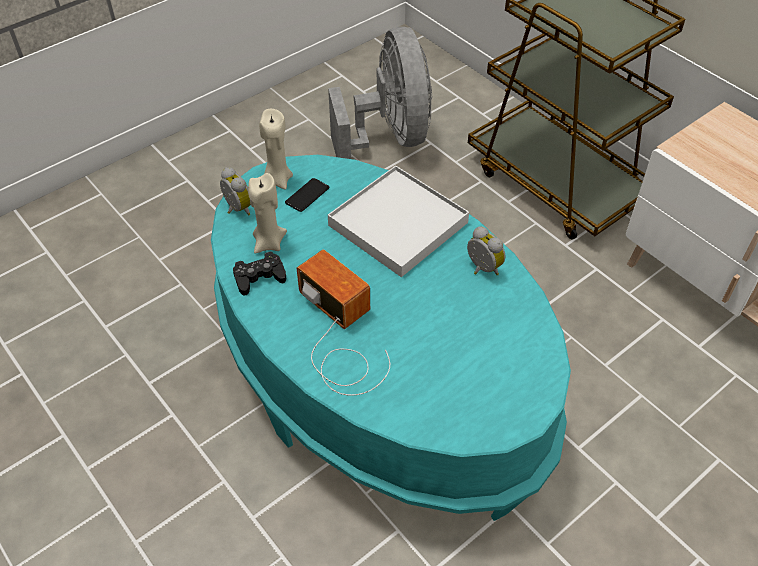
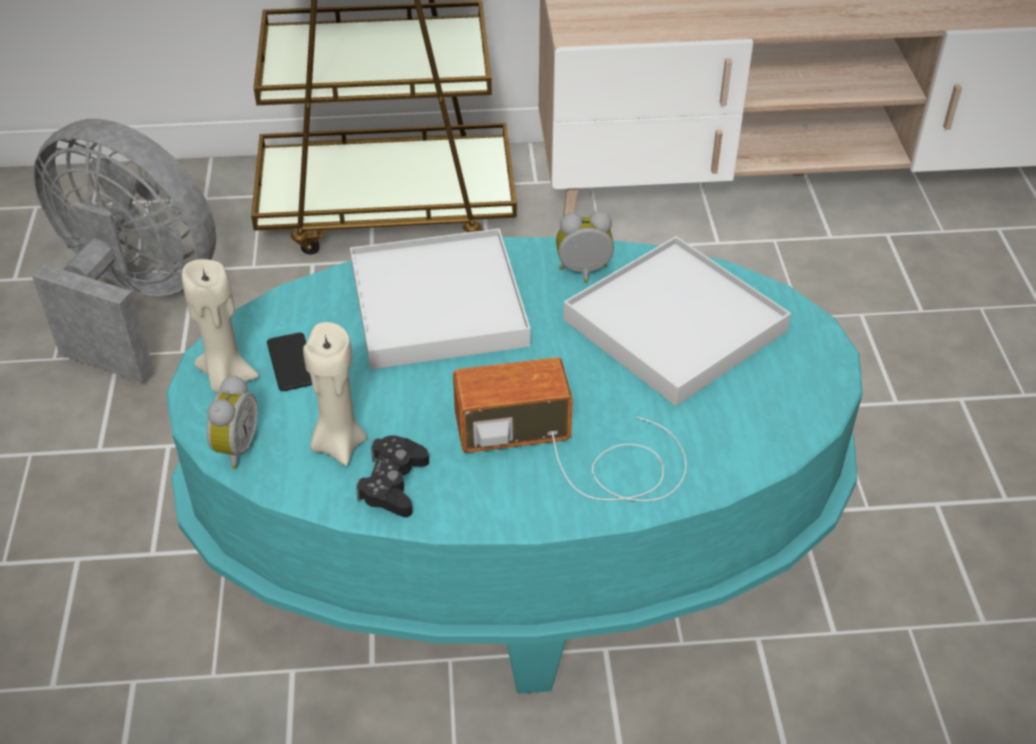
camera: 55 degrees left, 5 degrees down
alarm clock [220,167,251,215] -> alarm clock turned 105 degrees clockwise [206,375,258,469]
none -> white tray [563,236,791,406]

